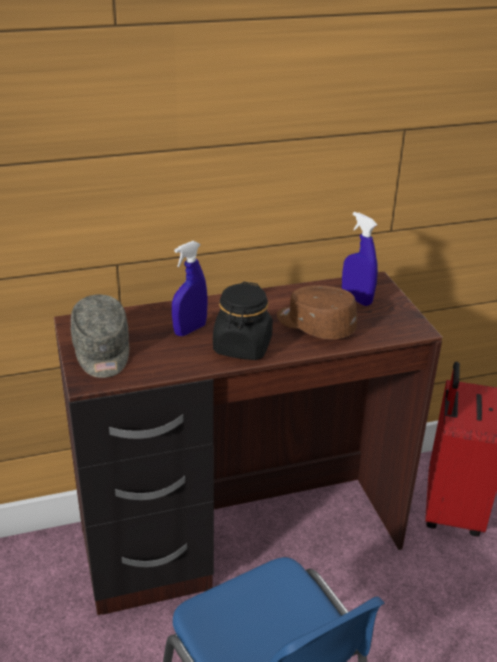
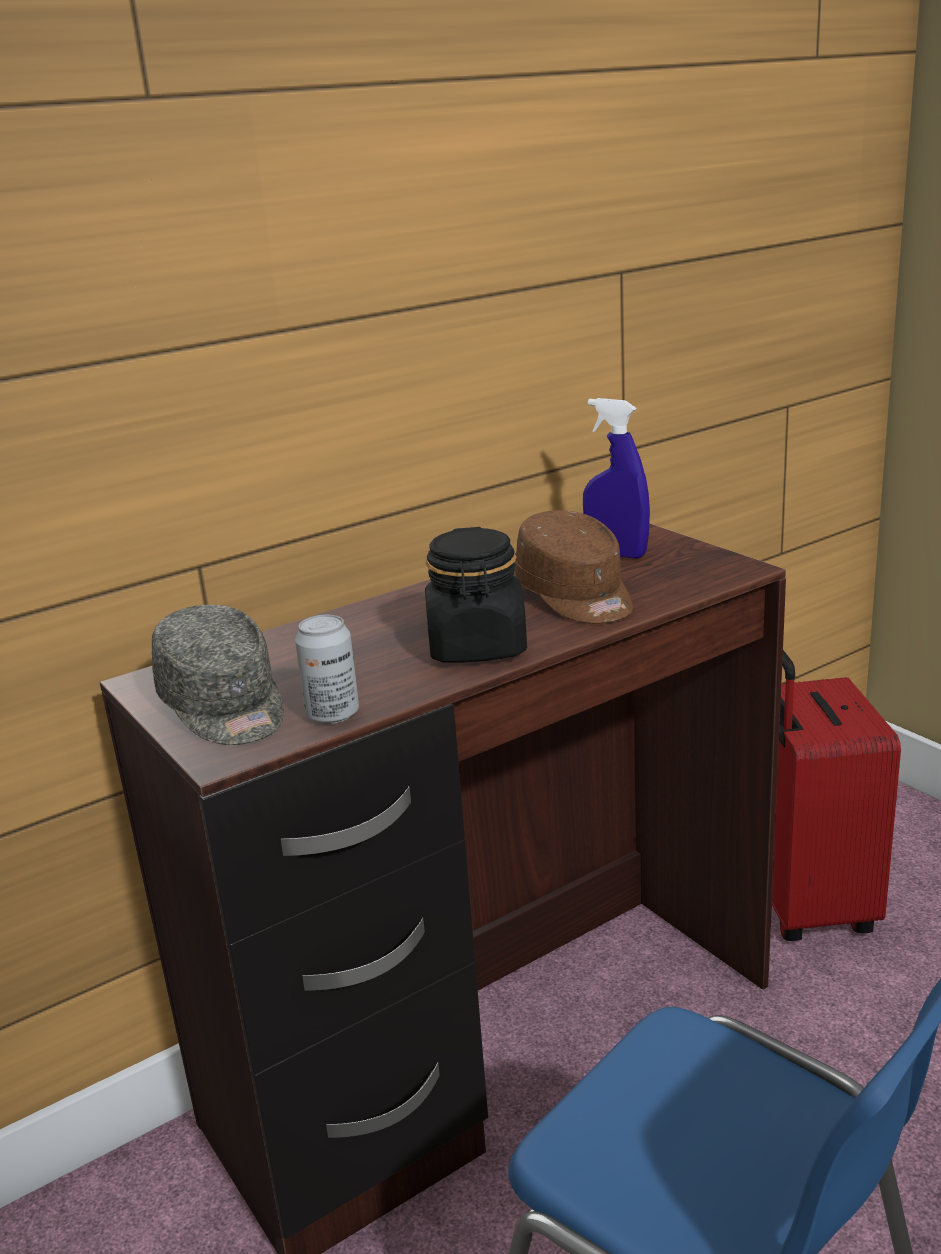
camera: 15 degrees left, 10 degrees down
blue spray bottle [172,241,208,336] -> none
brown cap [277,285,357,340] -> brown cap turned 135 degrees counterclockwise [515,510,633,624]
none -> can [295,615,359,724]

